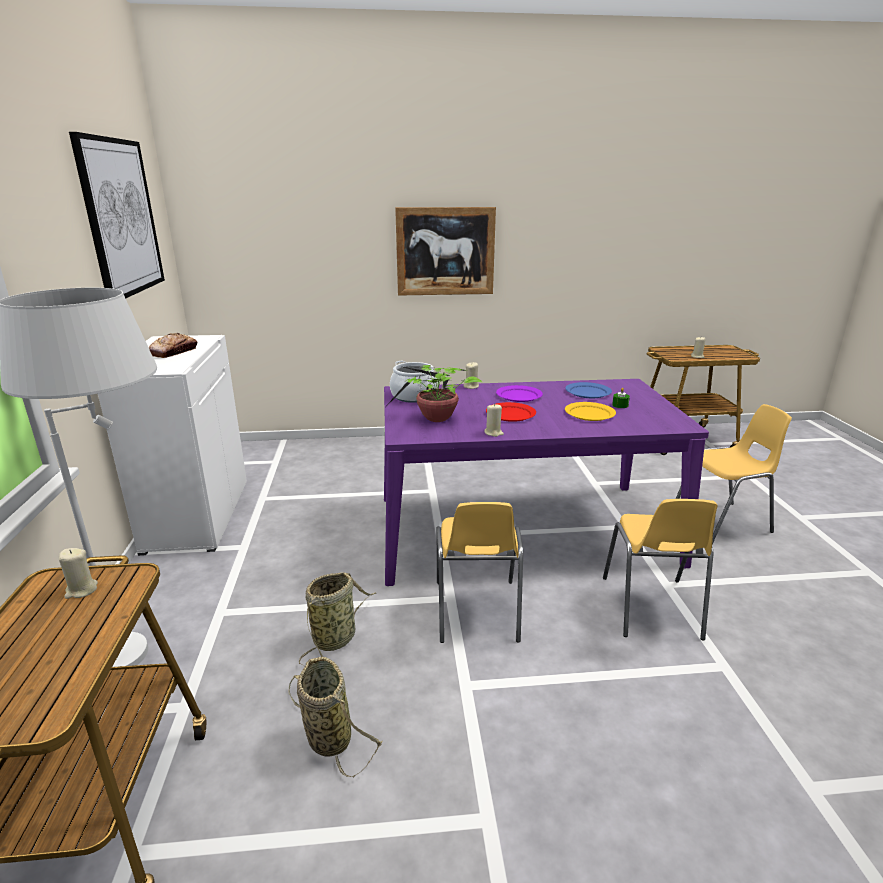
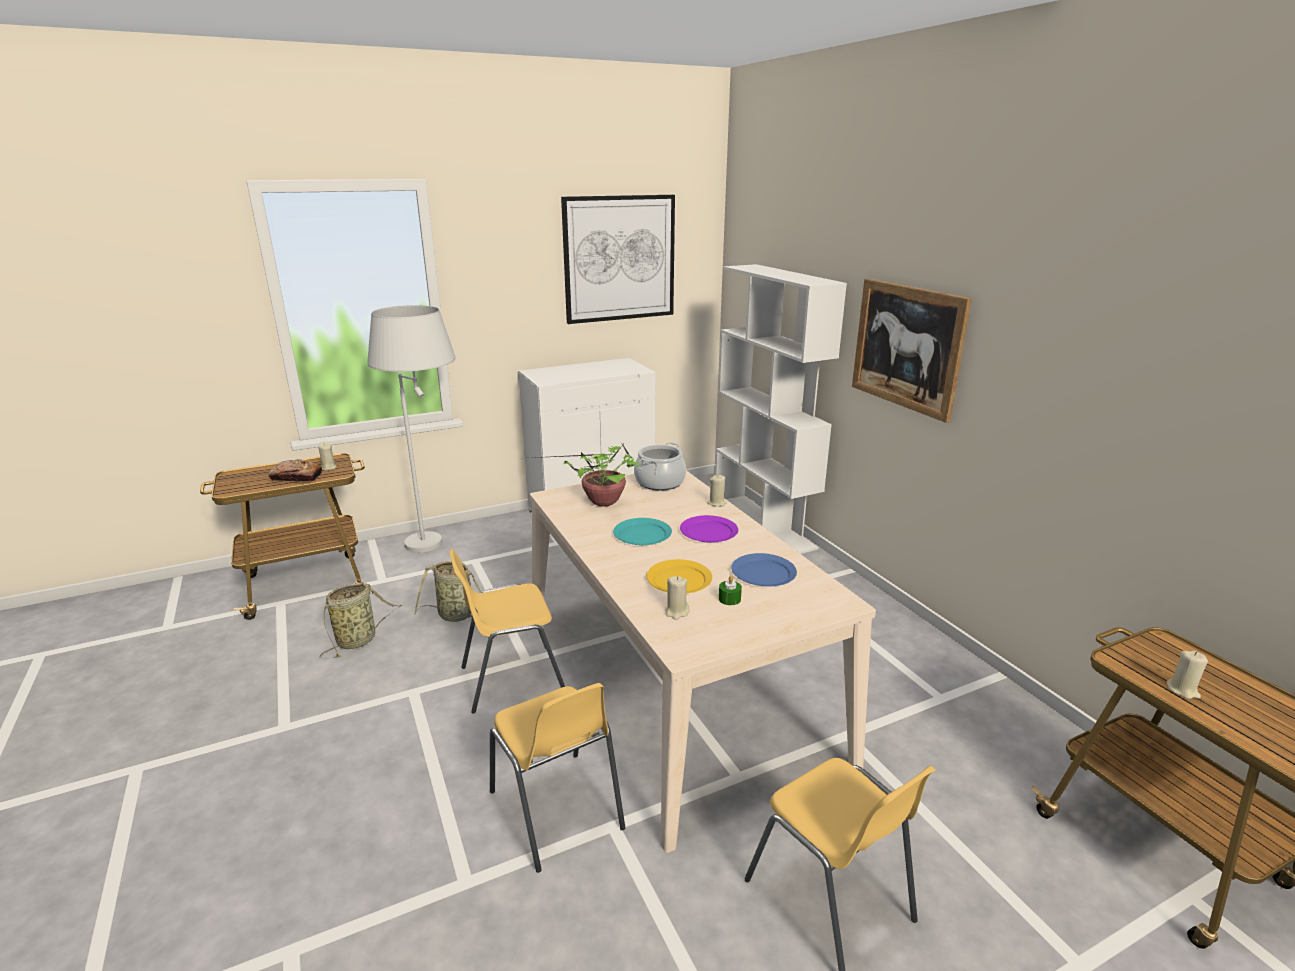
camera: 70 degrees right, 0 degrees up
bread [149,333,197,358] -> bread moved to [268,459,322,482]
purple dining table [384,379,709,586] -> beige dining table [530,470,876,853]
beige candle [484,403,504,437] -> beige candle moved to [665,576,690,620]
red plate [486,402,536,422] -> turquoise plate [613,518,672,545]
yellow chair [603,499,718,641] -> yellow chair turned 105 degrees counterclockwise [490,683,625,873]
none -> white bookcase [715,264,847,554]

